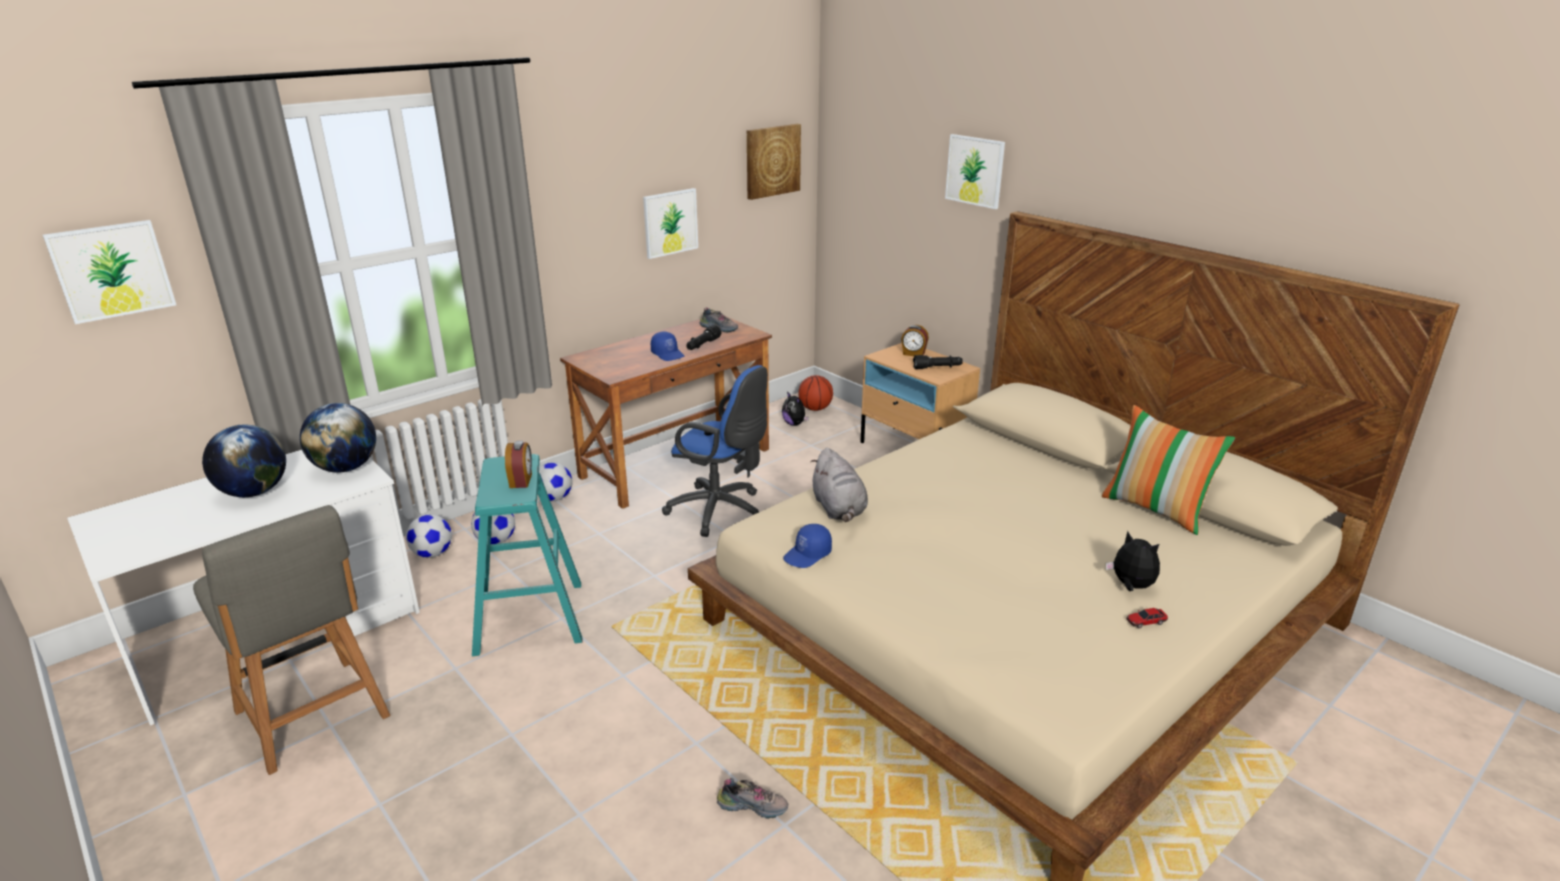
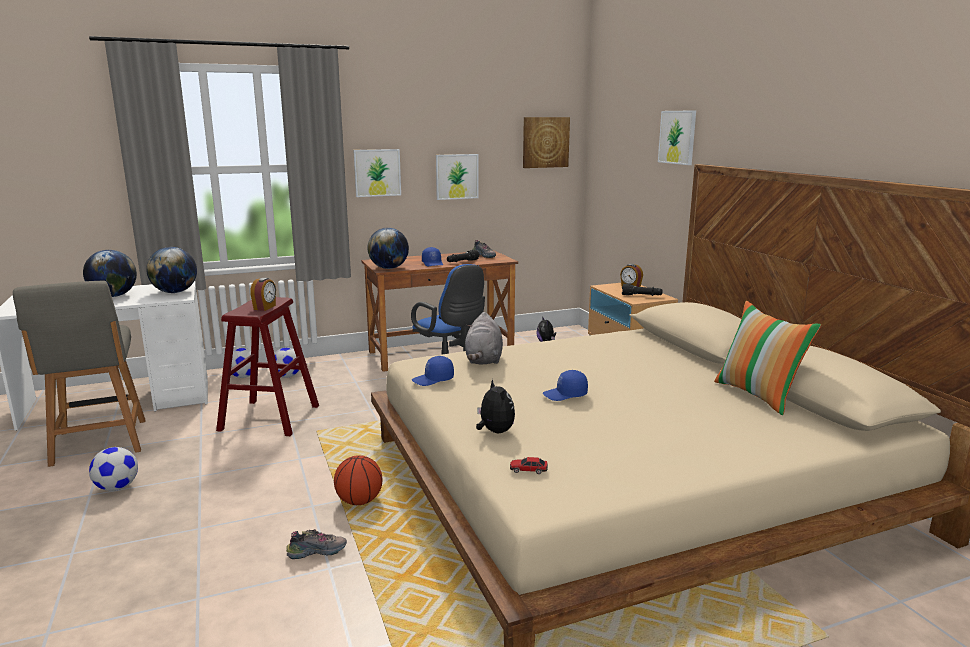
camera: 20 degrees right, 10 degrees down
picture [43,220,176,324] -> picture moved to [353,149,401,197]
turquoise stool [472,454,583,656] -> red stool [216,297,319,436]
football [539,462,573,501] -> football moved to [89,447,138,491]
shoe [717,778,788,819] -> shoe turned 45 degrees counterclockwise [286,529,347,559]
basketball [798,375,833,411] -> basketball moved to [334,455,382,505]
plush toy [1106,531,1160,591] -> plush toy moved to [476,379,515,433]
toy car [1126,608,1168,628] -> toy car moved to [510,457,548,474]
none -> globe [367,228,409,269]
none -> blue cap [543,370,588,401]

